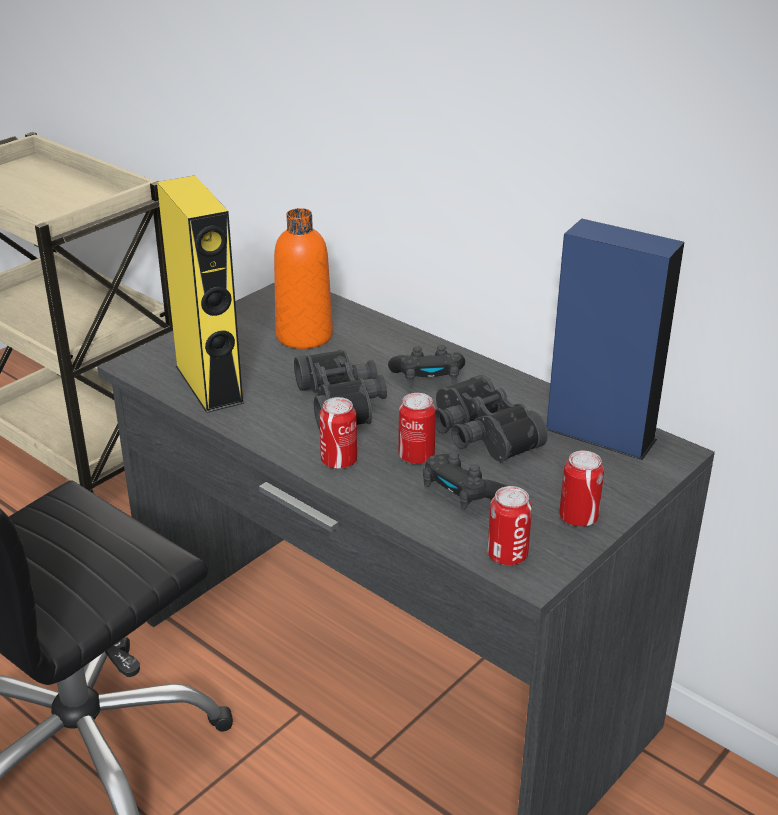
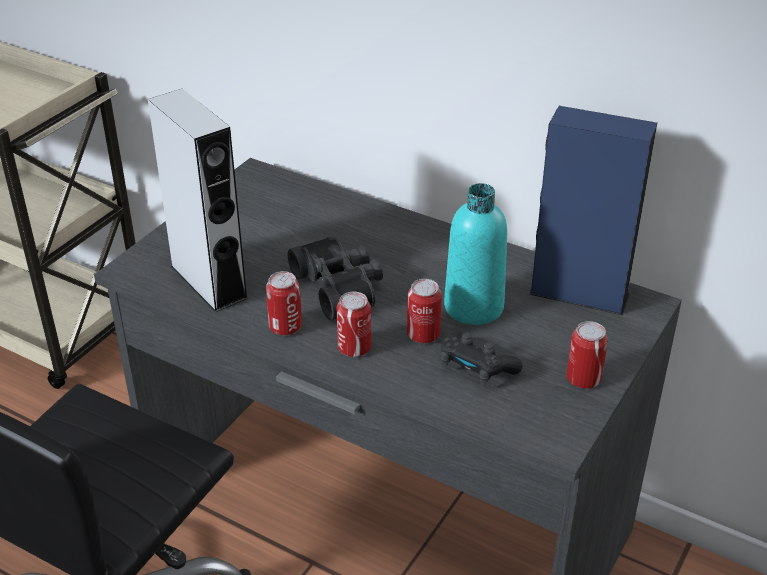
camera: 10 degrees left, 5 degrees up
yellow speaker [157,176,245,413] -> grey speaker [148,89,249,313]
orange bottle [274,208,333,349] -> none
black game controller [388,345,465,385] -> none
black binoculars [435,374,548,462] -> turquoise bottle [444,183,507,325]
can [487,486,532,565] -> can moved to [266,271,302,335]

